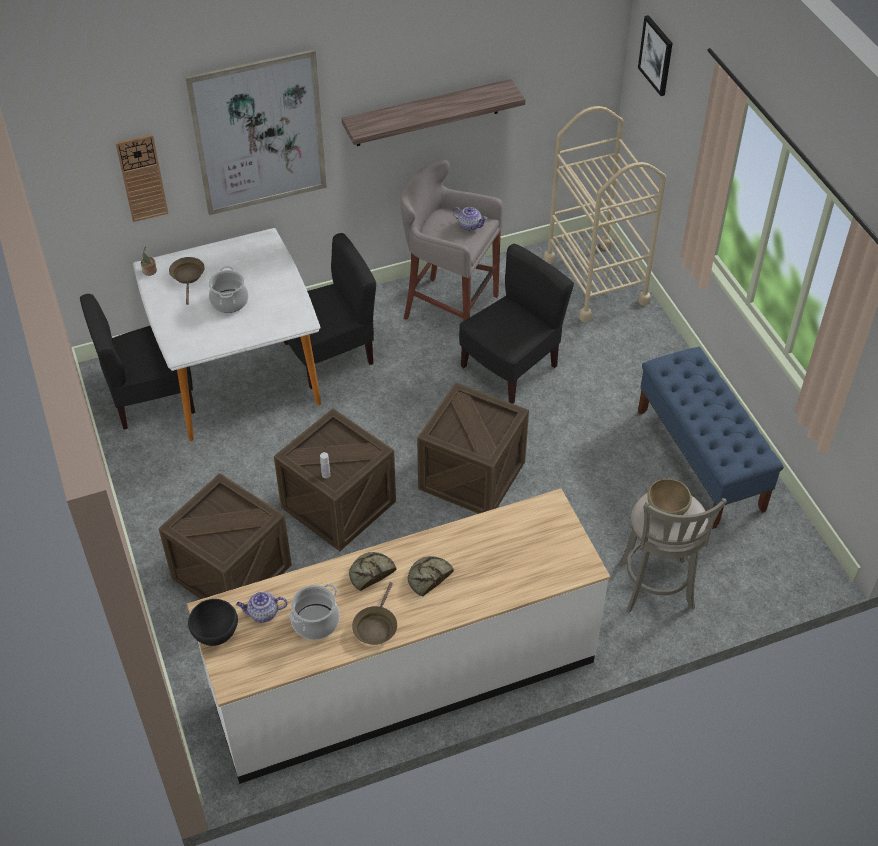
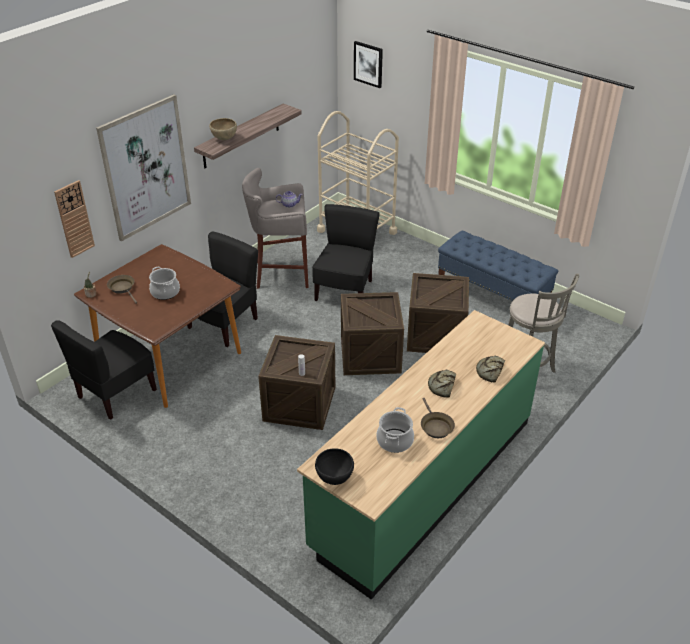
camera: 30 degrees left, 10 degrees down
white dining table [133,228,321,441] -> brown dining table [74,244,241,408]
crate [158,473,292,599] -> crate moved to [407,273,469,353]
white counter [187,489,610,784] -> green counter [297,310,545,599]
teapot [236,591,288,622] -> none
bread [349,552,397,591] -> bread moved to [476,356,505,383]
brown bowl [647,479,692,515] -> brown bowl moved to [209,118,237,140]

